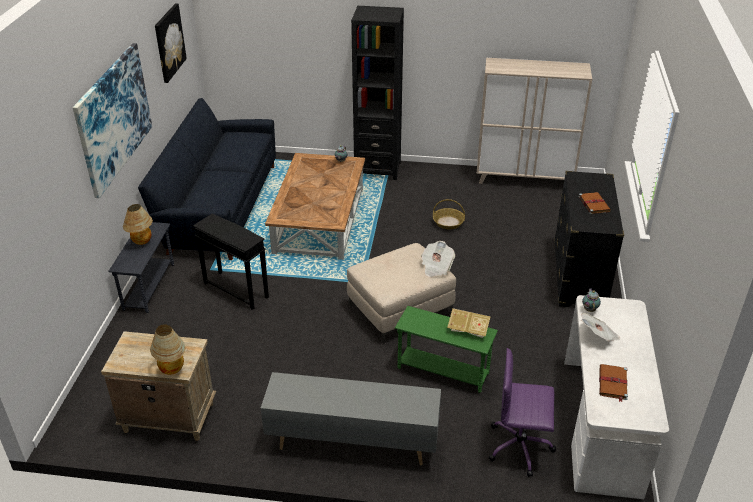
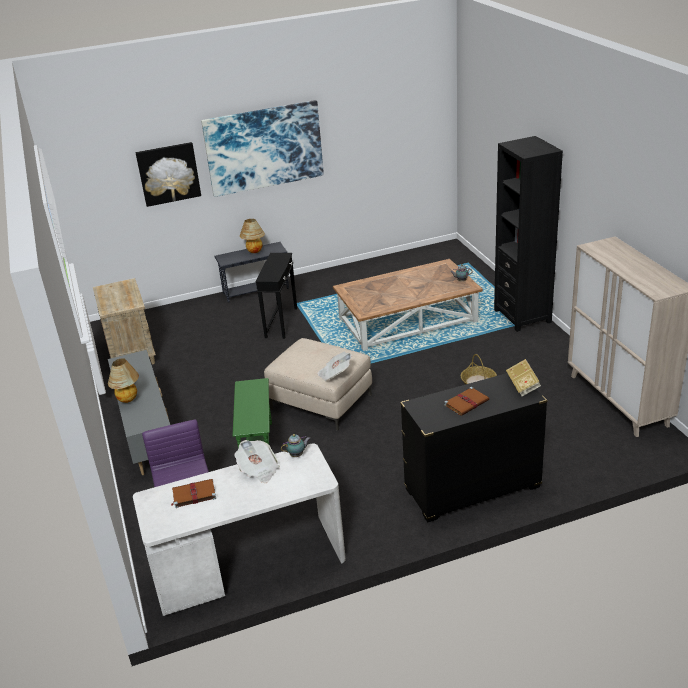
camera: 65 degrees right, 5 degrees down
black sofa [138,98,276,260] -> none
table lamp [150,324,186,375] -> table lamp moved to [108,358,139,403]
picture [155,3,187,83] -> picture moved to [136,142,201,207]
book [447,308,490,338] -> book moved to [506,359,541,396]

